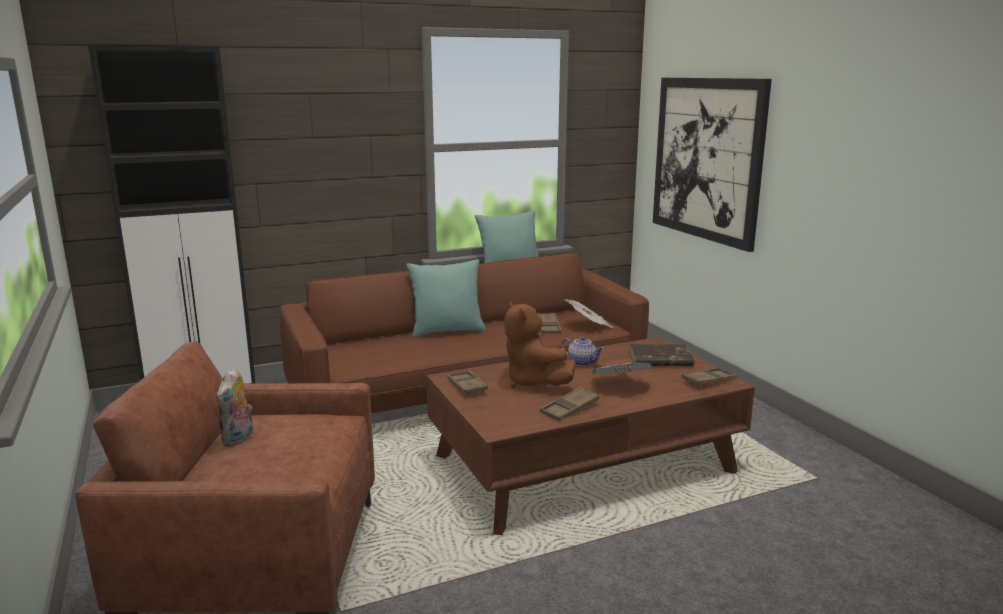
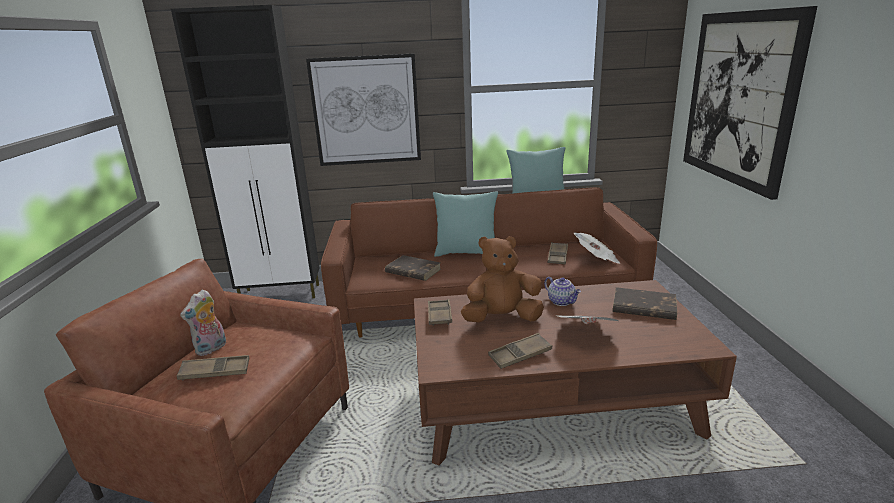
camera: 20 degrees right, 5 degrees up
brown plush toy [504,301,576,388] -> brown plush toy turned 90 degrees clockwise [461,236,544,323]
brown tray [682,368,737,387] -> brown tray moved to [177,355,249,380]
none -> picture [306,54,421,166]
none -> brown book [385,255,441,281]

